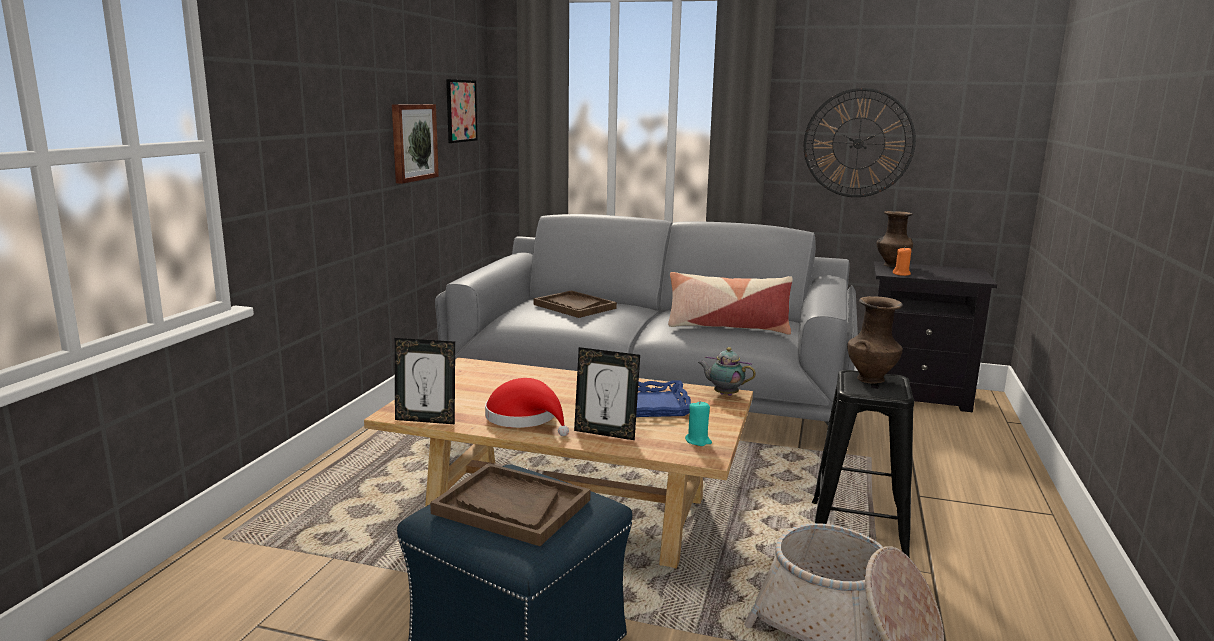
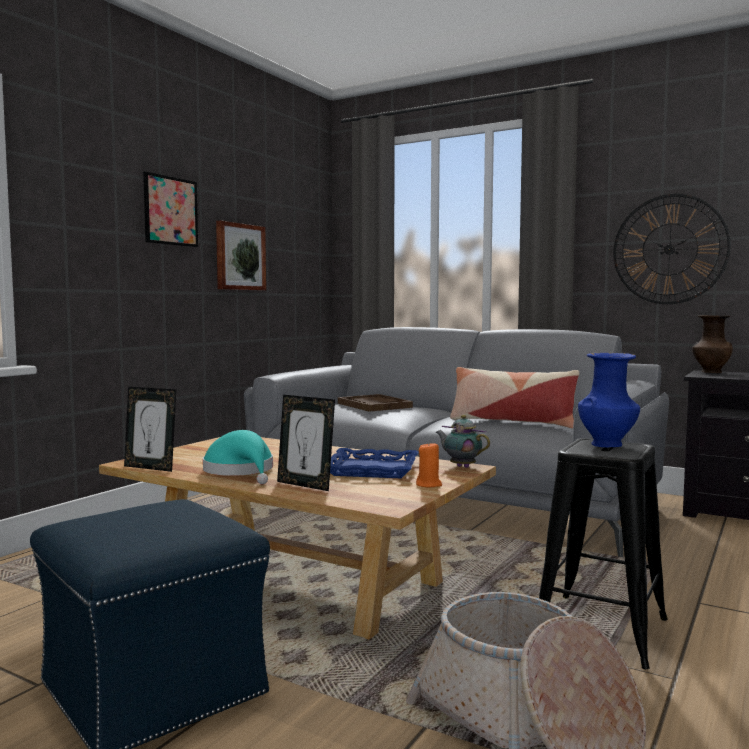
camera: 15 degrees right, 10 degrees down
brown tray [430,463,590,546] -> none
picture [446,79,477,143] -> picture moved to [143,172,198,247]
red hat [485,378,569,436] -> turquoise hat [203,430,273,484]
turquoise candle [685,401,712,446] -> none
brown vase [847,296,903,384] -> blue vase [578,353,640,447]
orange candle [893,247,911,276] -> orange candle moved to [416,442,442,487]

